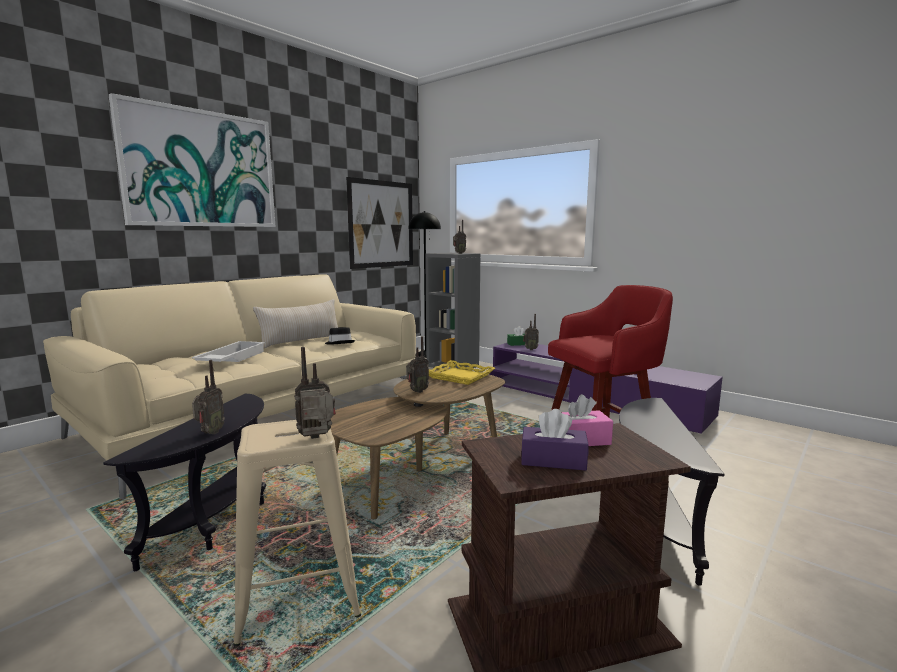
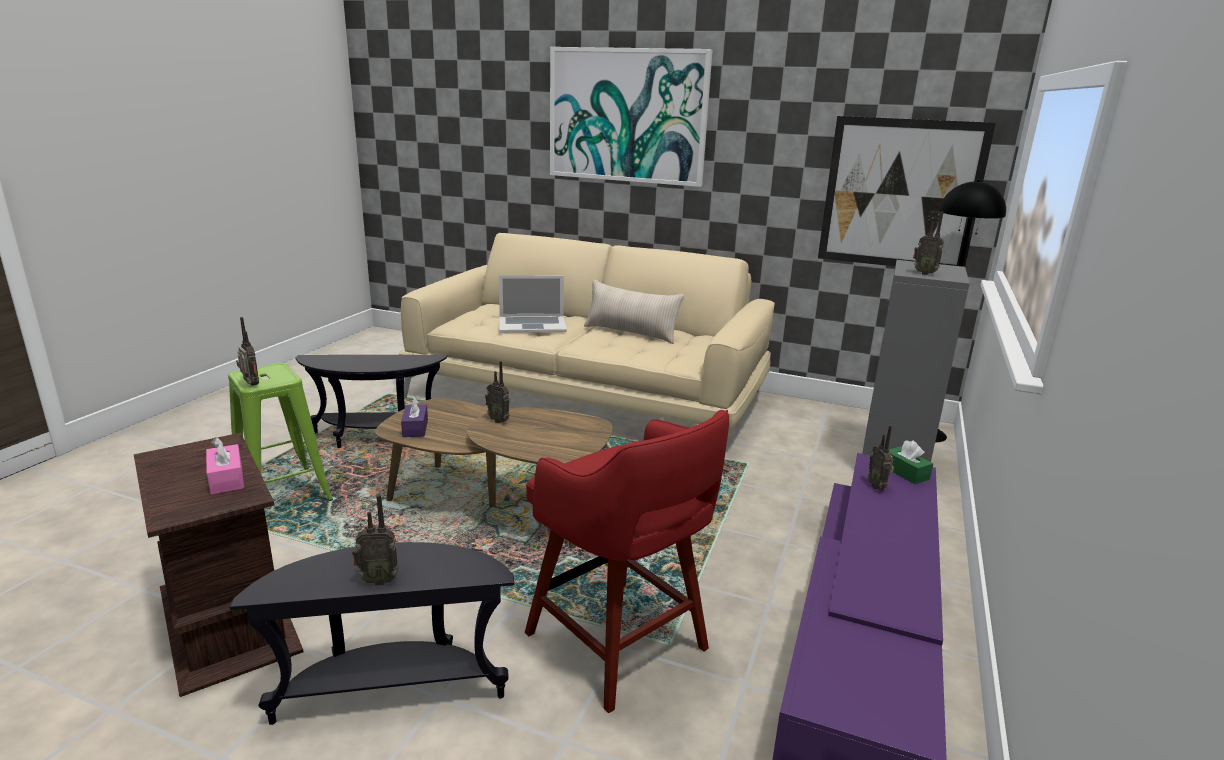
camera: 70 degrees right, 10 degrees up
white tray [192,341,265,362] -> laptop [499,276,567,333]
radio [192,360,225,434] -> radio moved to [352,494,398,585]
beige stool [233,420,361,646] -> green stool [228,363,333,501]
black hat [325,327,355,345] -> none
yellow tray [429,360,495,385] -> none
purple tissue box [521,409,589,471] -> purple tissue box moved to [401,397,428,437]

